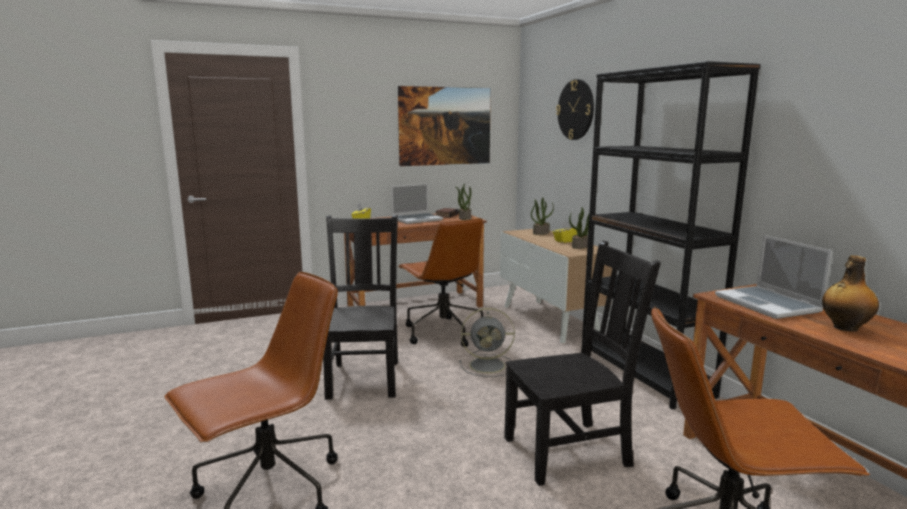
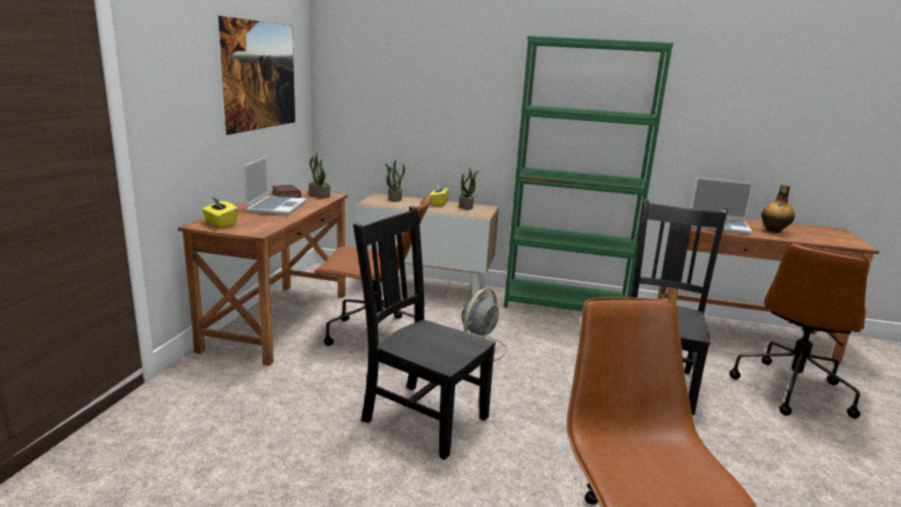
camera: 55 degrees left, 5 degrees up
wall clock [556,79,594,140] -> none
black bookcase [582,61,761,410] -> green bookcase [504,36,673,311]

